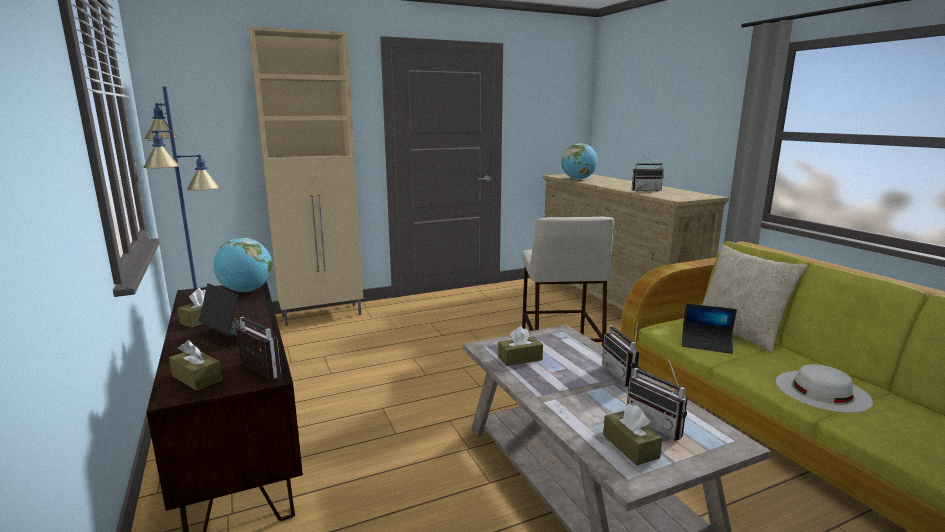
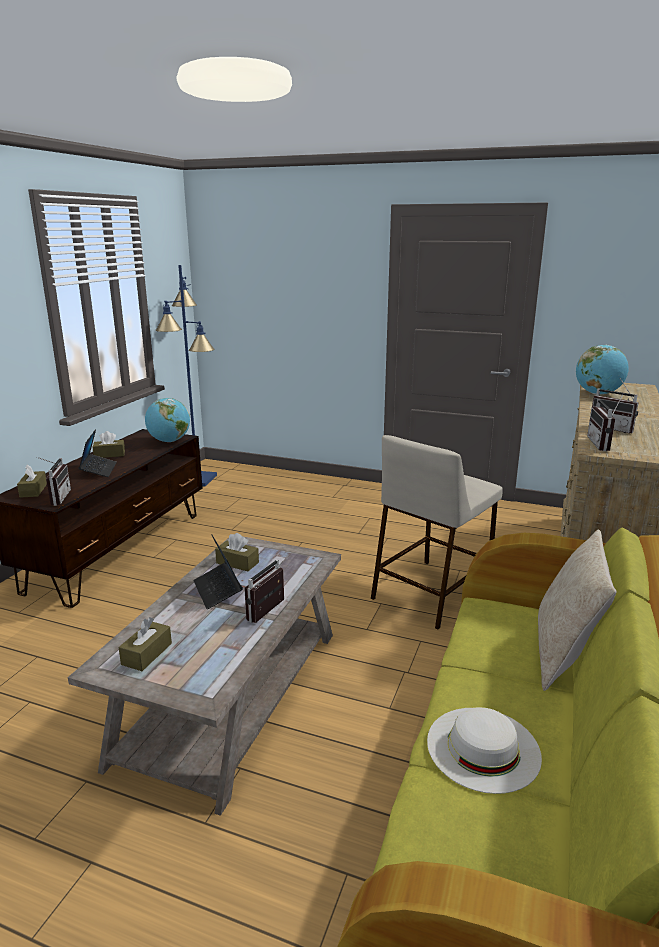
camera: 45 degrees right, 5 degrees up
beige cabinet [249,26,363,326] -> none
radio [627,356,688,441] -> radio moved to [587,393,624,451]
laptop [682,303,737,354] -> laptop moved to [193,534,243,609]

